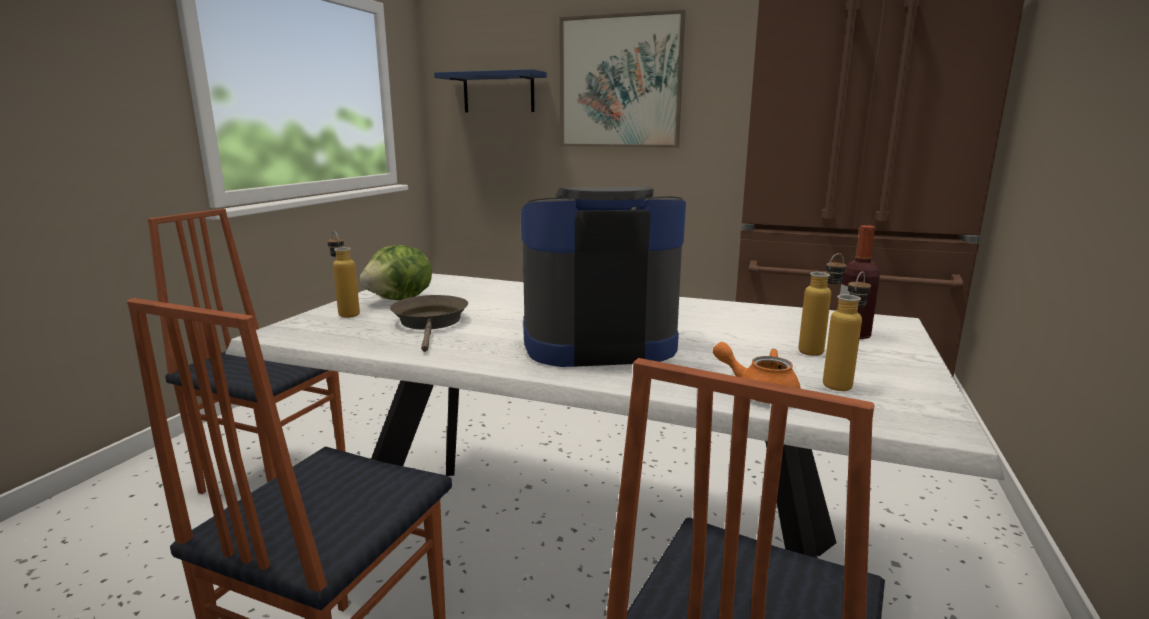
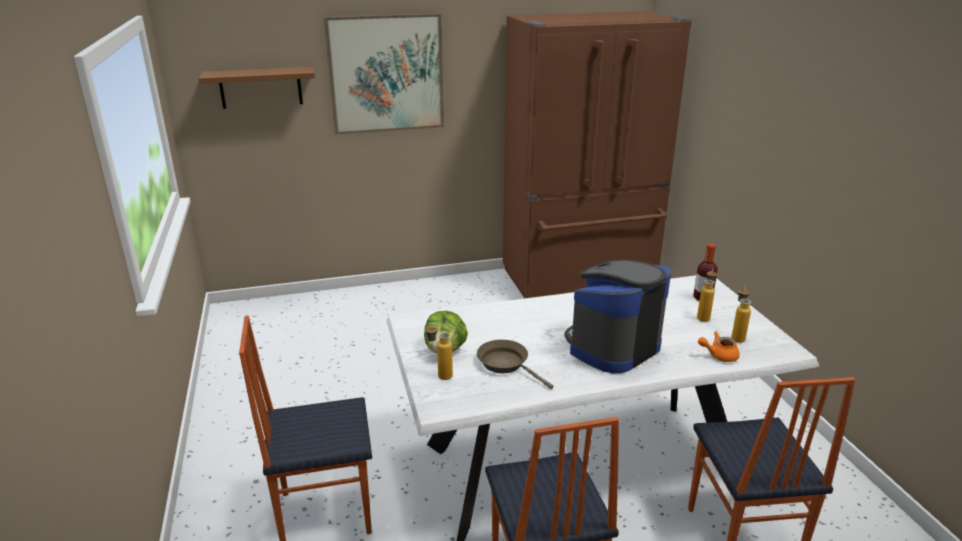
camera: 35 degrees left, 10 degrees up
blue shelf [434,69,547,112] -> brown shelf [199,67,315,109]

